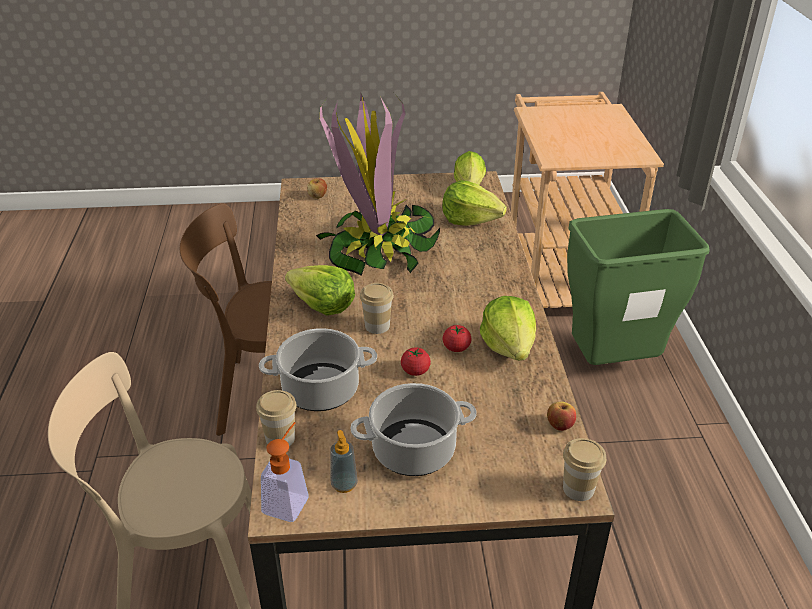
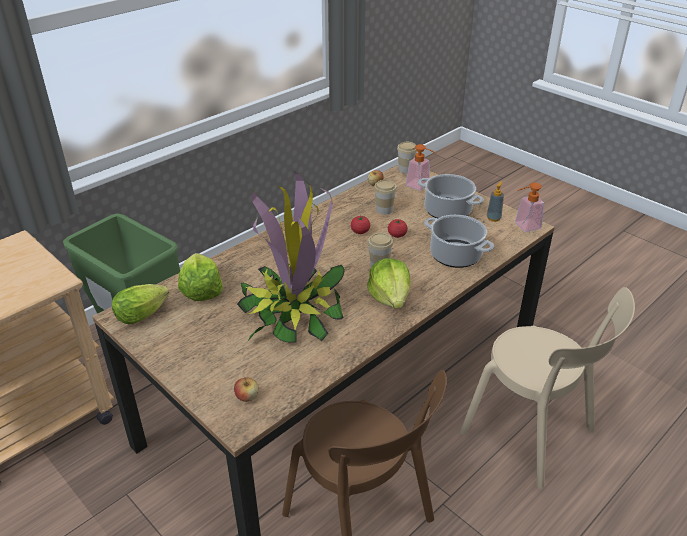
camera: 130 degrees left, 0 degrees up
cup [256,390,297,446] -> cup moved to [374,180,397,215]
lettuce [480,296,536,361] -> none
none -> soap dispenser [406,144,436,190]

